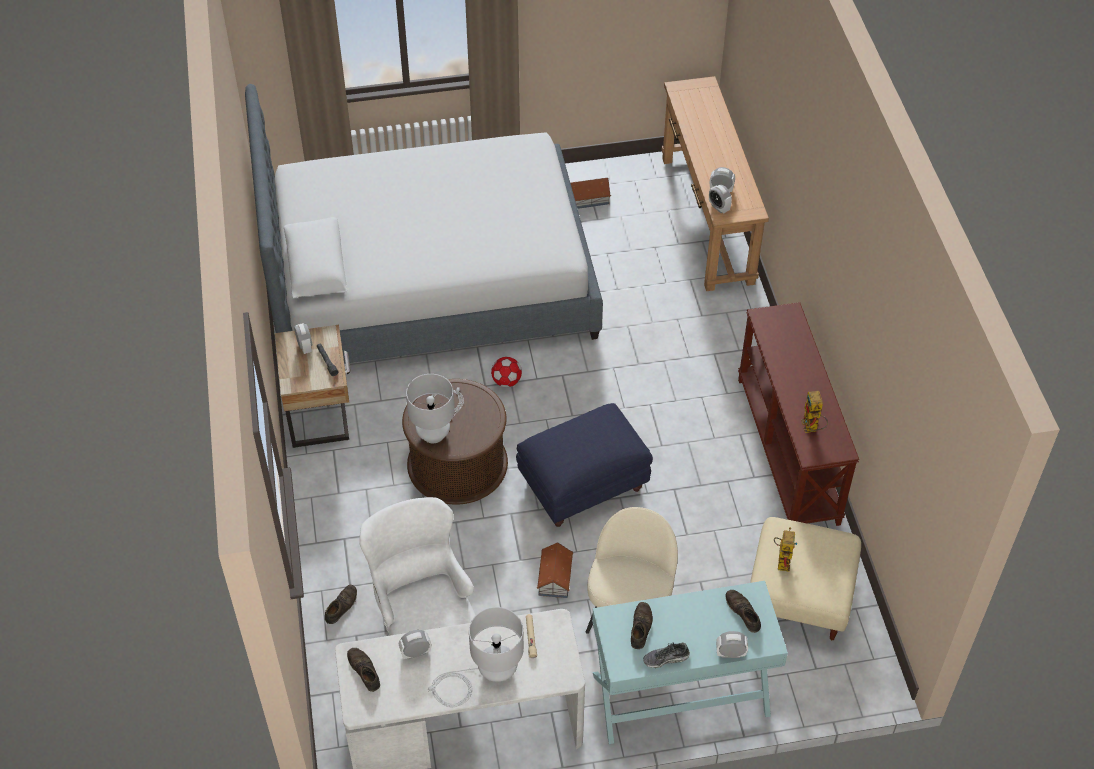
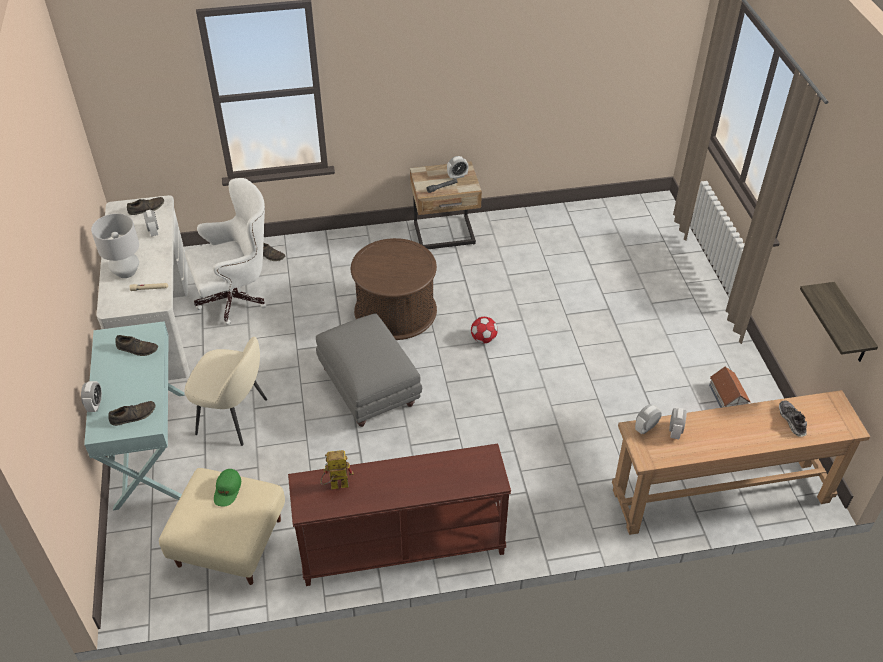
camera: 90 degrees right, 5 degrees down
bed [245,84,603,364] -> none
white table lamp [406,374,464,443] -> none
blue ottoman [516,403,653,527] -> grey ottoman [316,313,422,427]
toy house [537,542,574,598] -> none
shoe [643,642,690,668] -> shoe moved to [779,400,807,437]
toy robot [774,527,797,572] -> green cap [214,469,241,507]
none -> shelf [800,282,878,362]

